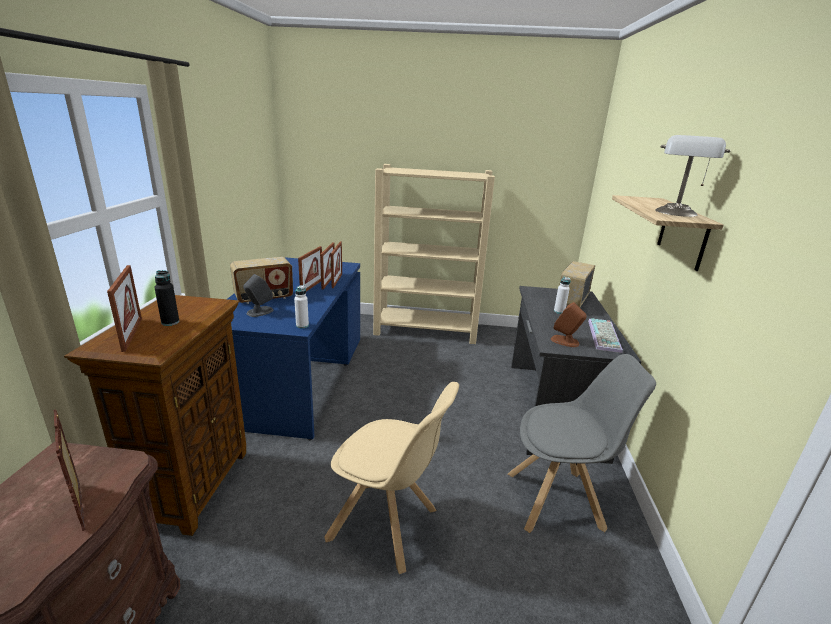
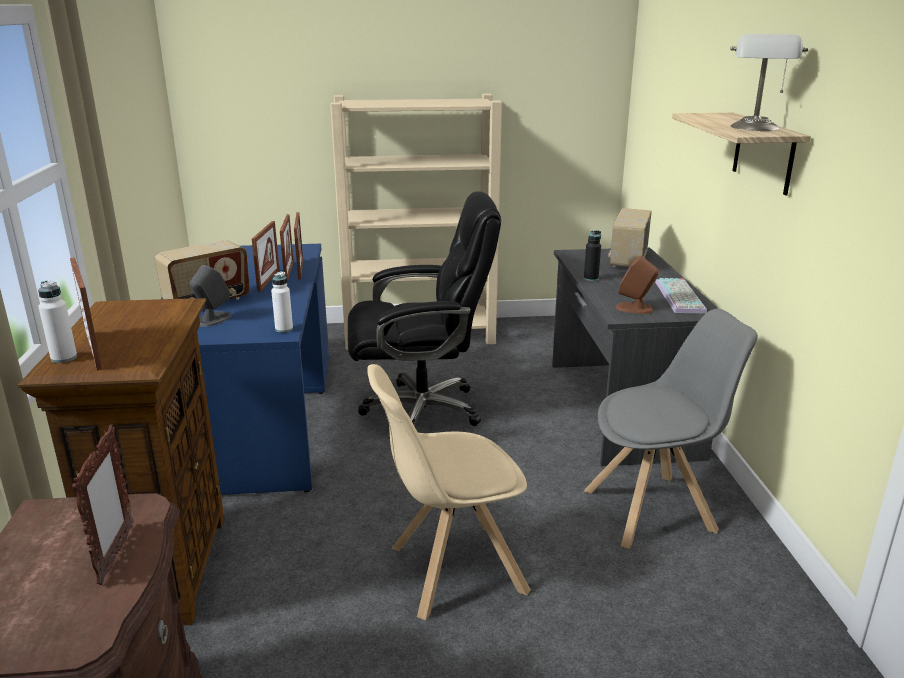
camera: 10 degrees left, 0 degrees up
picture frame [53,409,86,531] -> picture frame turned 135 degrees counterclockwise [72,425,134,585]
black bottle [154,270,179,326] -> black bottle moved to [584,230,601,281]
beige chair [324,382,459,574] -> beige chair turned 150 degrees clockwise [367,364,531,620]
white bottle [554,277,571,314] -> white bottle moved to [38,281,77,363]
none -> black office chair [348,191,501,426]

